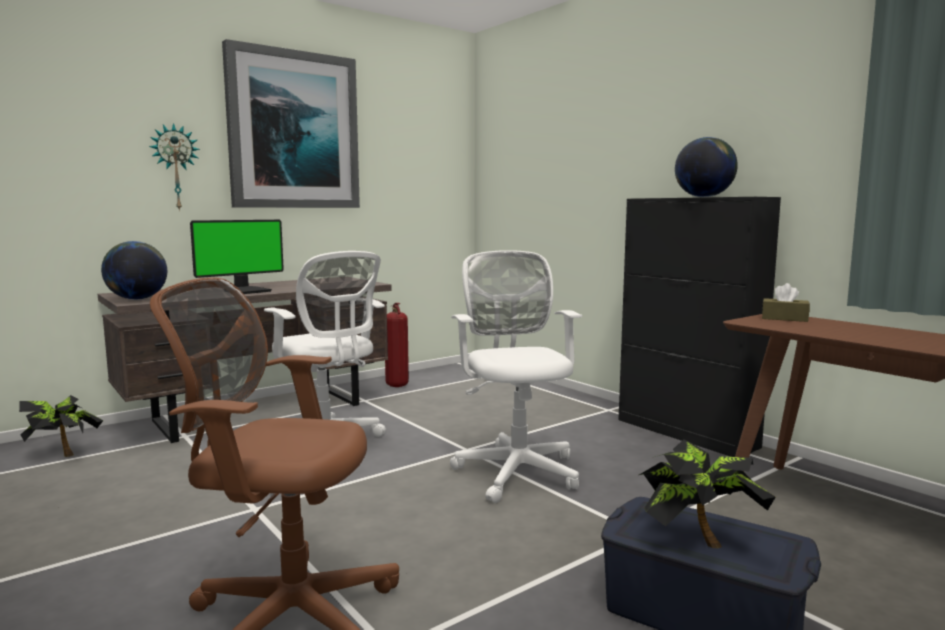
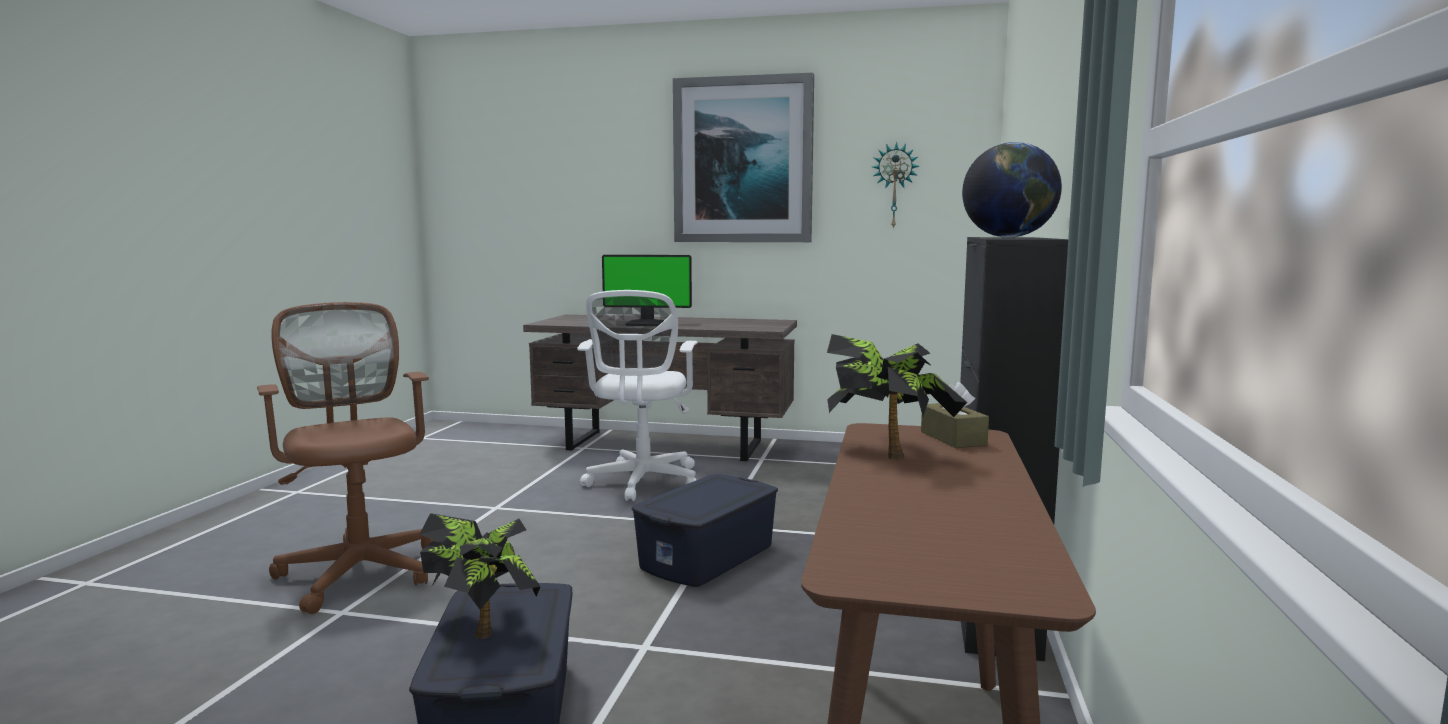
camera: 50 degrees right, 0 degrees up
potted plant [19,395,104,457] -> potted plant moved to [827,334,968,460]
globe [101,241,167,300] -> none
wall clock [149,123,200,211] -> wall clock moved to [873,142,919,230]
fire extinguisher [385,303,409,387] -> none
white office chair [450,250,582,503] -> blue storage box [632,474,778,587]

